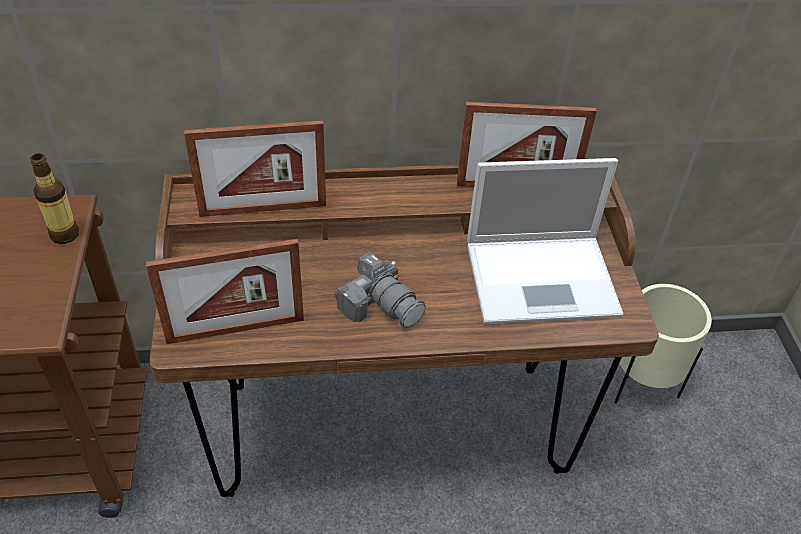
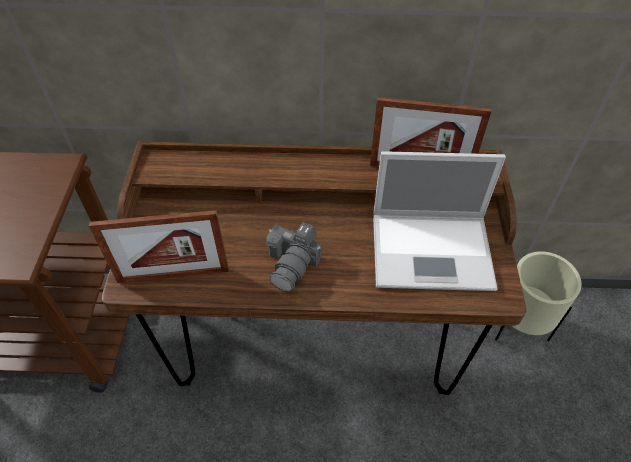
camera: 10 degrees right, 5 degrees up
bottle [30,153,79,244] -> none
picture frame [184,120,326,217] -> none
camera [335,252,426,328] -> camera turned 60 degrees clockwise [266,222,322,292]

